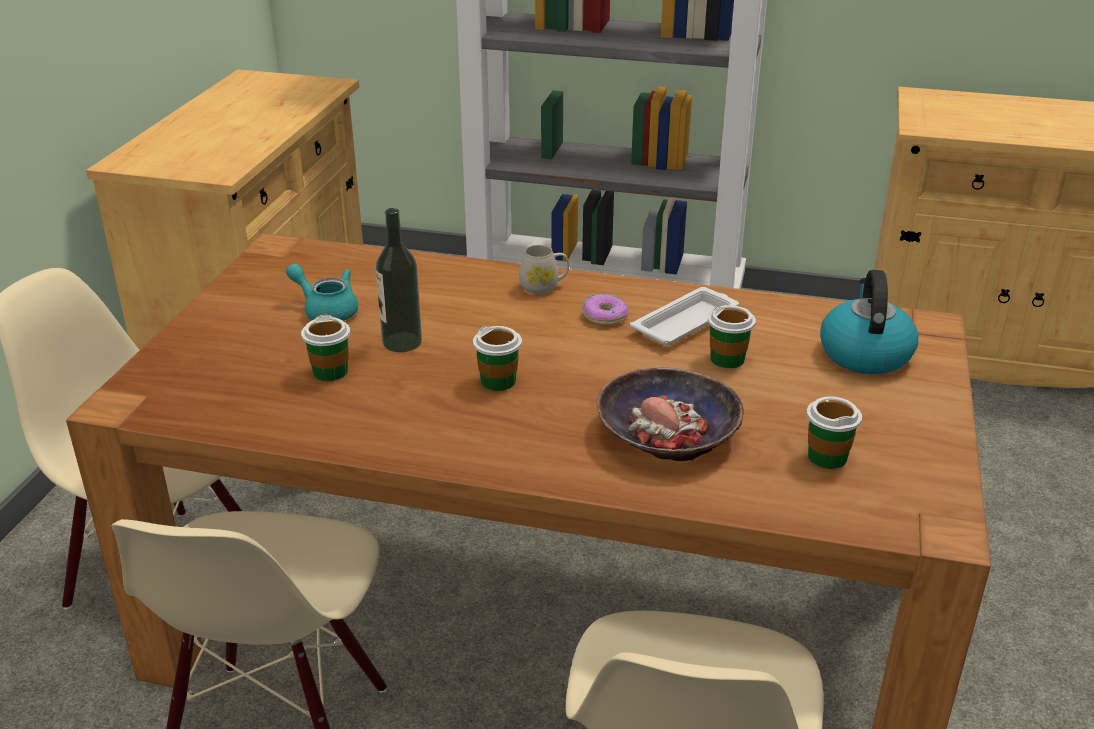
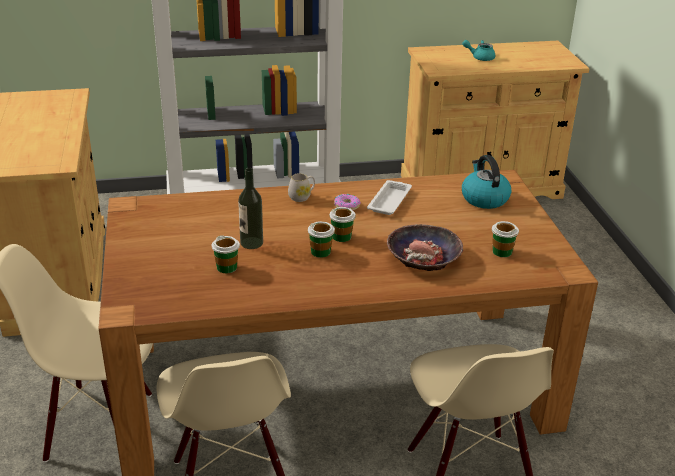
camera: 25 degrees left, 0 degrees up
turquoise teapot [286,263,358,321] -> turquoise teapot moved to [462,40,495,61]
cup [708,305,756,368] -> cup moved to [329,207,356,242]

